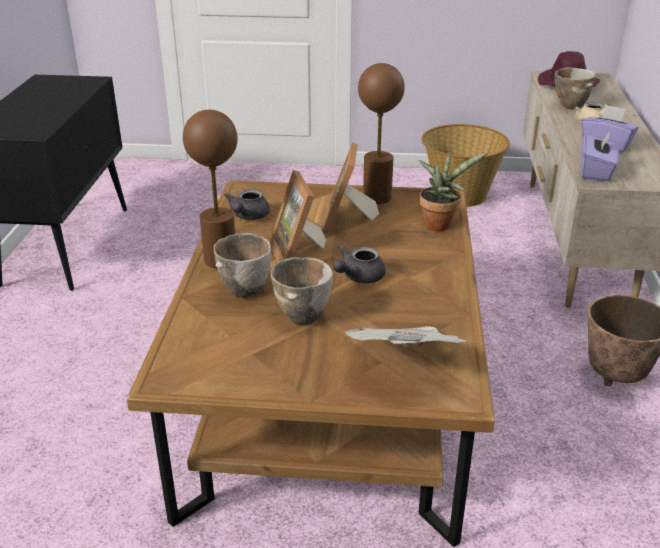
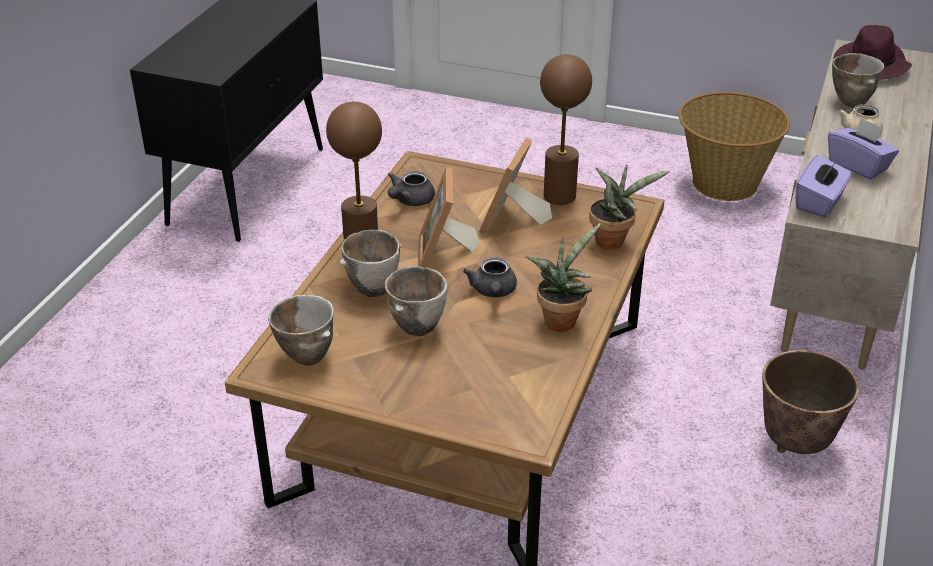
camera: 15 degrees right, 5 degrees up
grey teapot [333,245,386,284] -> grey teapot turned 60 degrees counterclockwise [463,257,517,297]
newspaper [345,326,467,347] -> none
none -> bowl [268,295,334,365]
none -> potted plant [525,223,601,332]

